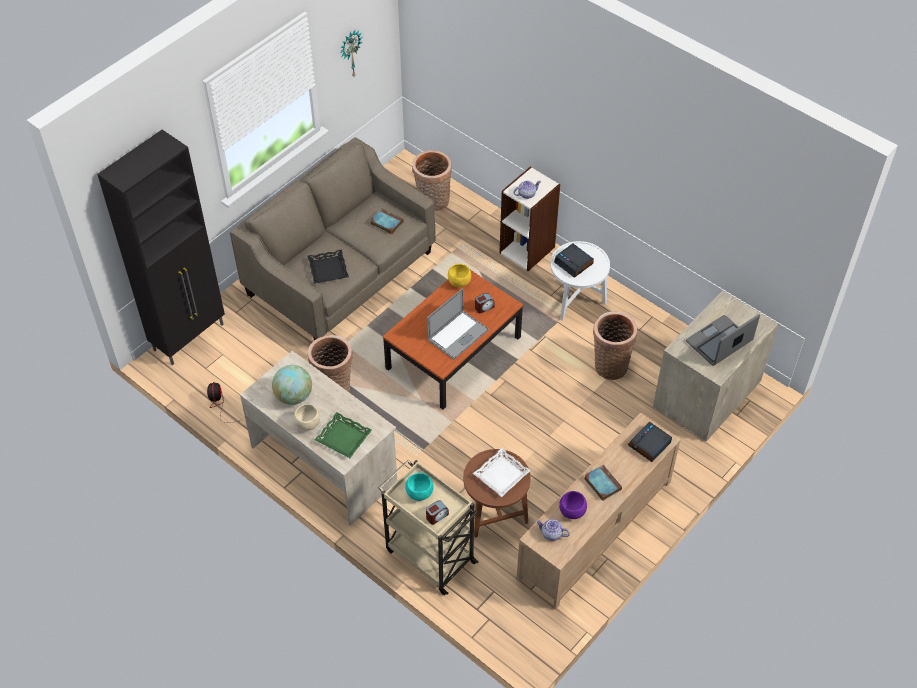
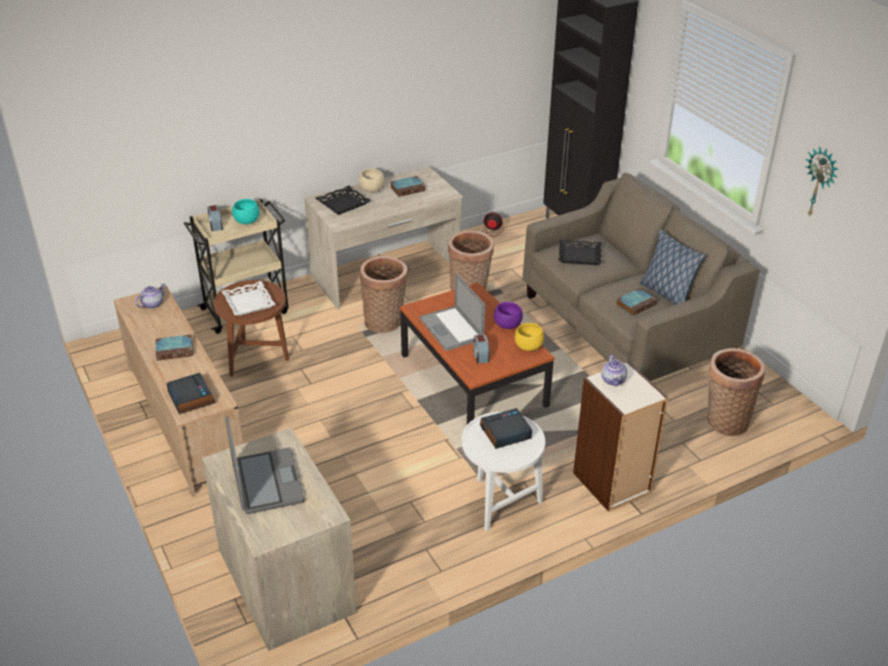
camera: 110 degrees right, 15 degrees down
globe [272,365,312,405] -> book [390,176,425,197]
green tray [315,412,372,458] -> black tray [315,186,371,215]
purple bowl [559,491,587,519] -> purple bowl moved to [494,302,523,329]
basket [593,312,637,380] -> basket moved to [360,256,408,333]
none -> pillow [640,229,706,305]

